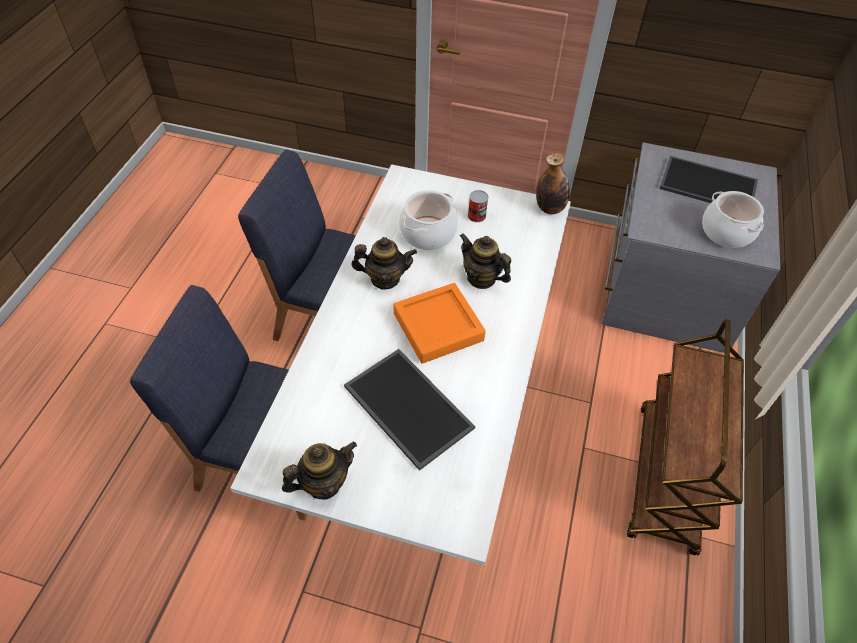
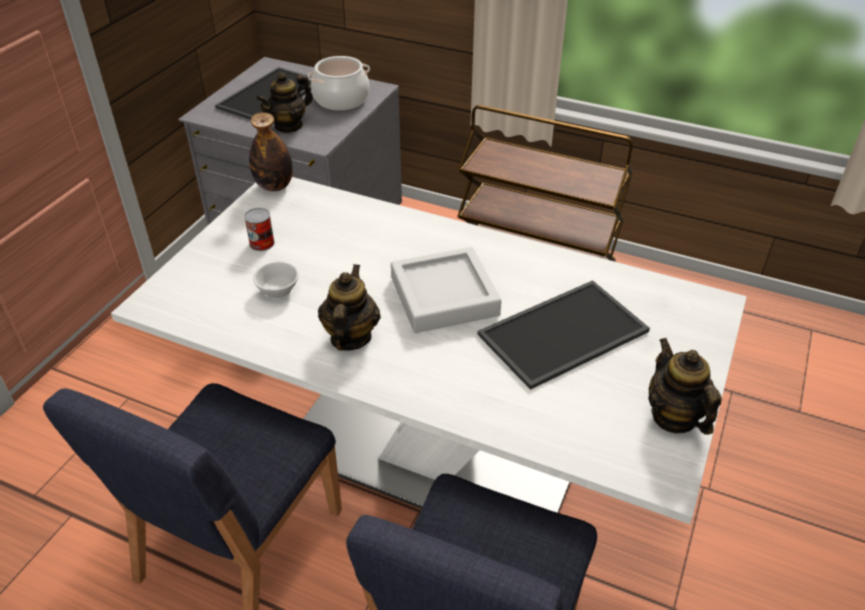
camera: 80 degrees left, 10 degrees down
orange tray [393,283,486,364] -> grey tray [391,247,501,333]
cooking pot [399,190,458,250] -> white cup [253,261,299,299]
teapot [460,233,511,289] -> teapot moved to [256,72,313,133]

